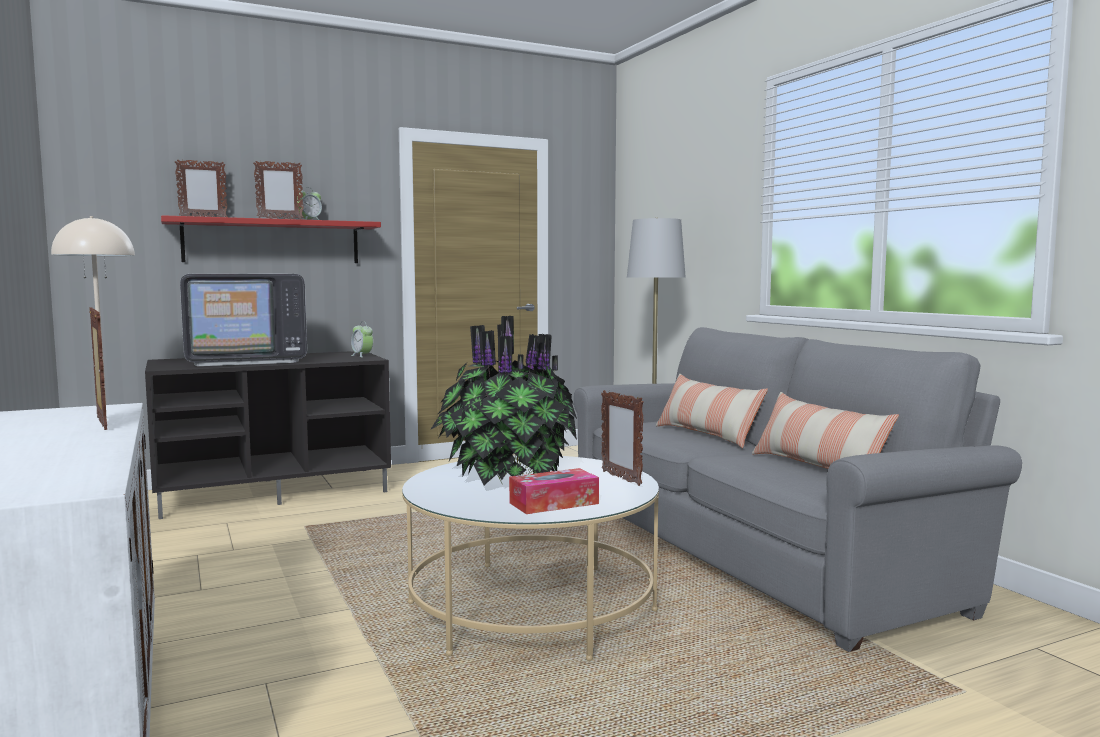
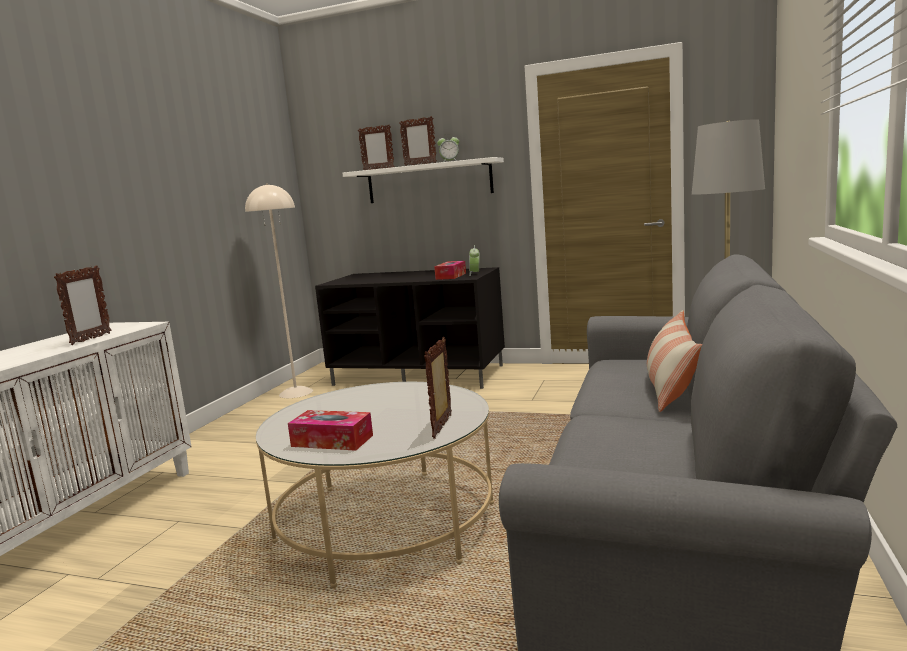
camera: 45 degrees right, 5 degrees up
red shelf [161,215,381,263] -> white shelf [343,157,504,203]
television [180,274,307,366] -> none
potted plant [430,316,577,485] -> none
pillow [752,392,899,469] -> none
none -> tissue box [434,261,466,280]

